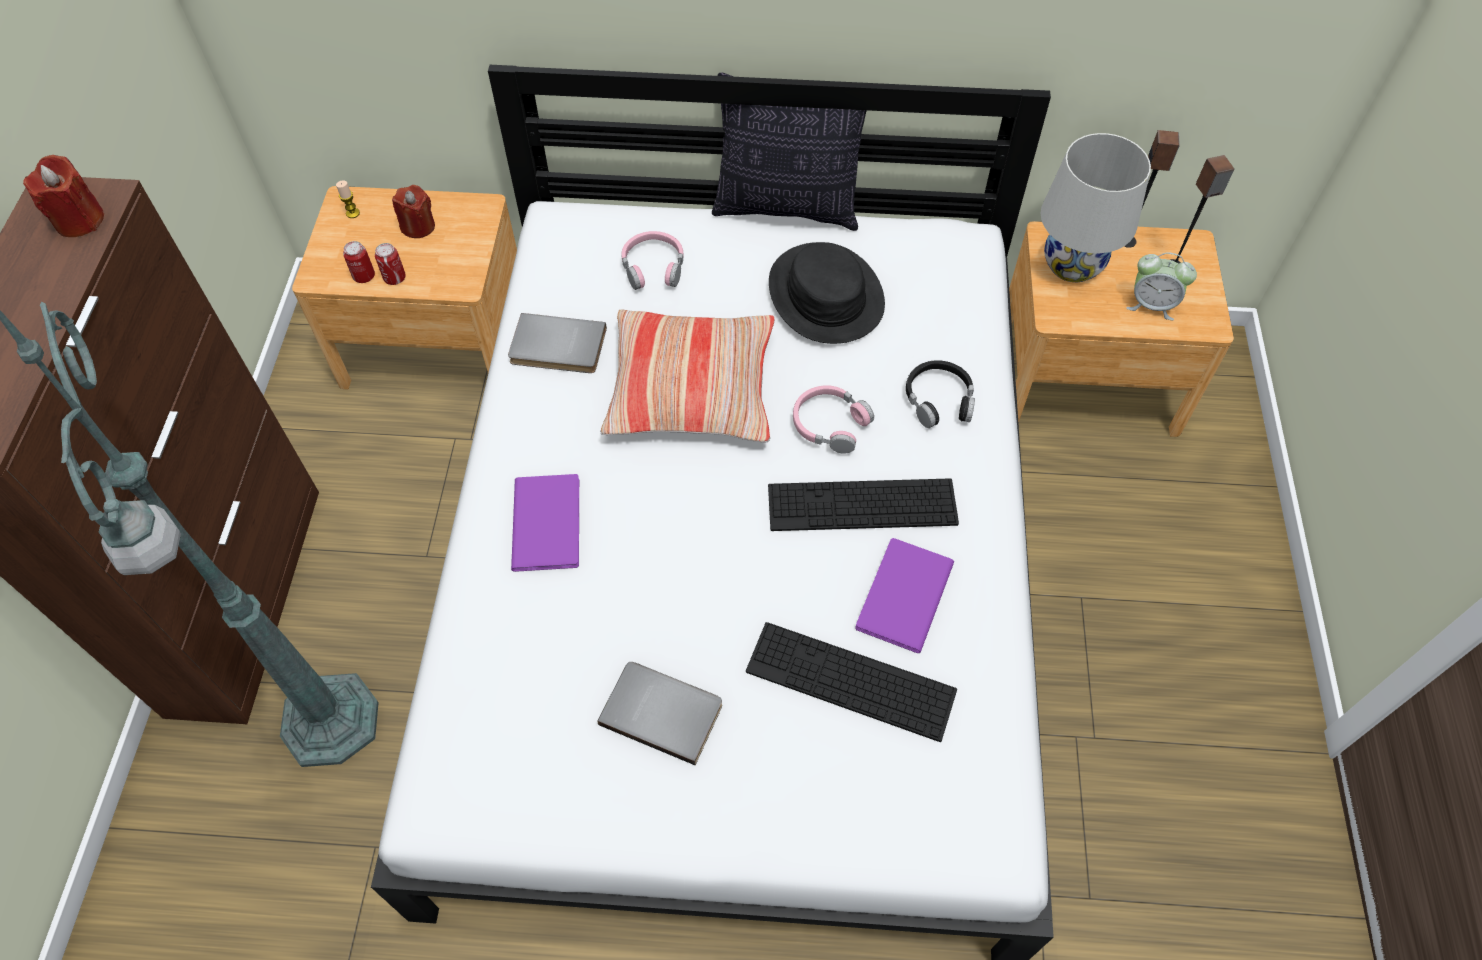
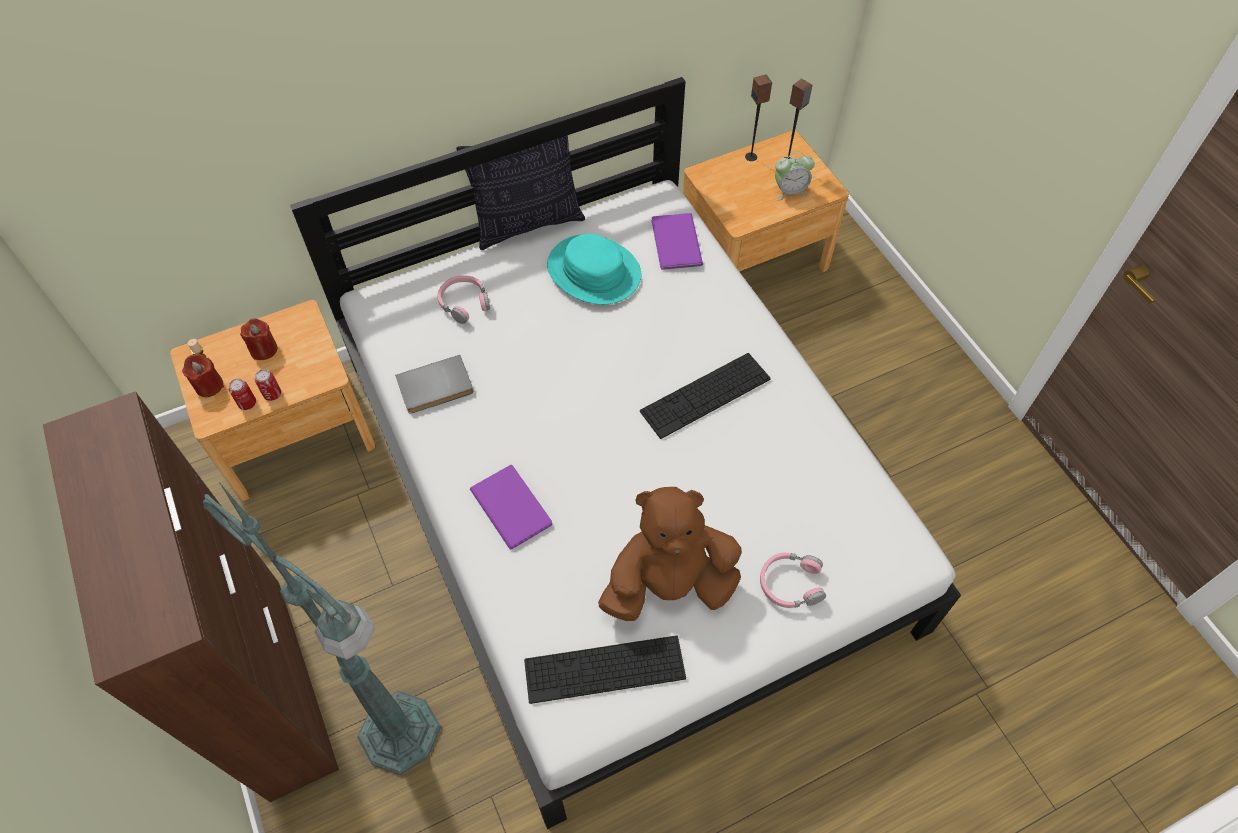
camera: 30 degrees left, 0 degrees up
red candle [23,155,104,237] -> red candle moved to [182,353,224,397]
grey book [598,662,722,765] -> brown plush toy [598,487,742,621]
pillow [600,310,775,443] -> none
keyboard [746,622,957,742] -> keyboard moved to [524,635,686,704]
black hat [769,242,885,344] -> turquoise hat [547,234,641,305]
pink headphones [793,385,874,454] -> pink headphones moved to [760,553,826,608]
purple book [855,538,954,653] -> purple book moved to [652,213,703,270]
black headphones [906,360,975,428] -> none
white table lamp [1041,133,1151,282] -> none

